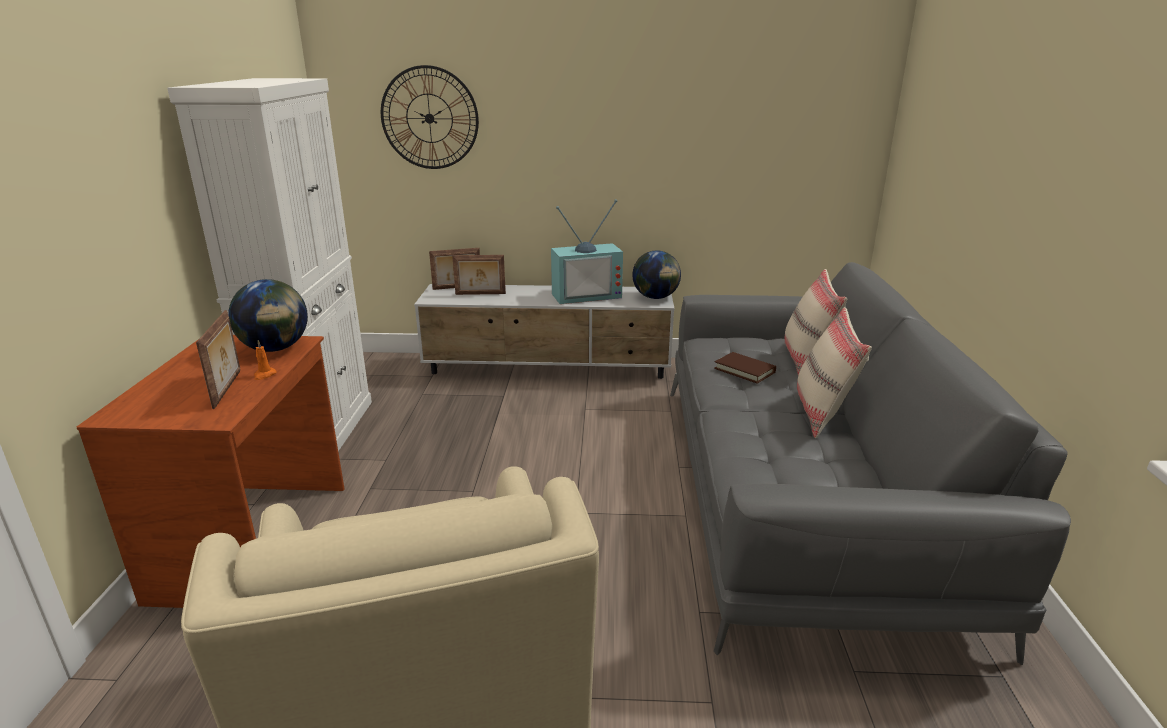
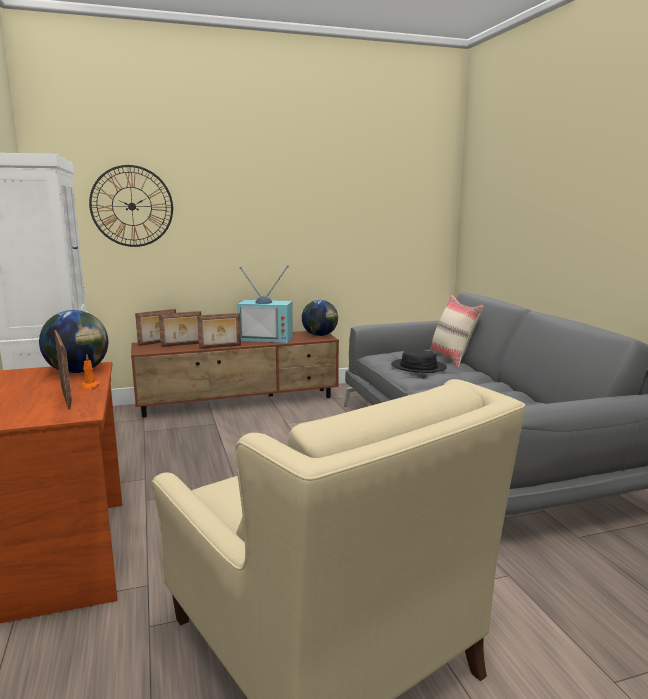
camera: 20 degrees left, 10 degrees down
white tv stand [414,284,674,379] -> brown tv stand [131,331,339,418]
television [551,199,623,304] -> television turned 45 degrees clockwise [237,265,293,343]
brown book [714,352,776,384] -> black hat [391,350,447,373]
beige pillow [797,307,872,438] -> none
none -> picture frame [197,313,241,349]

